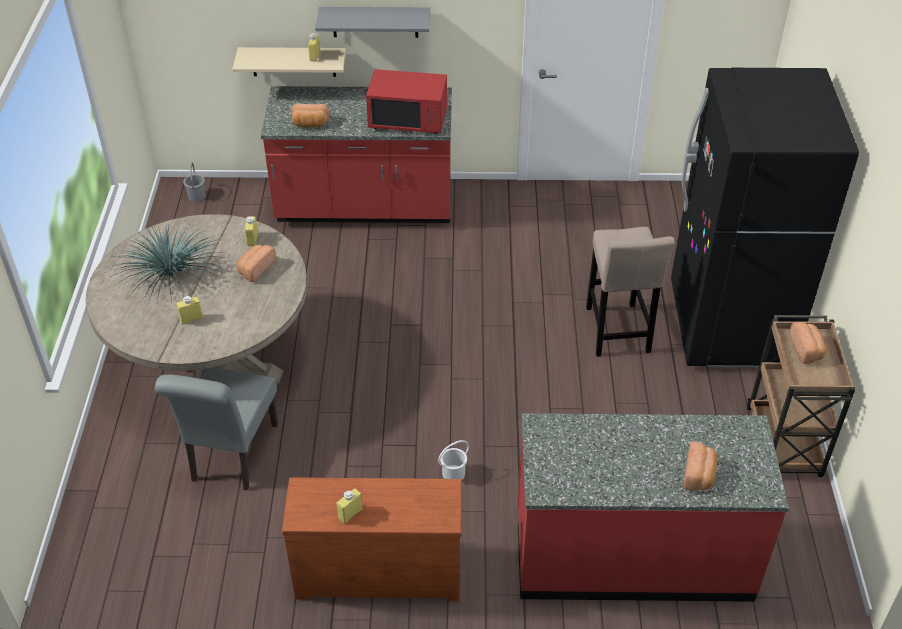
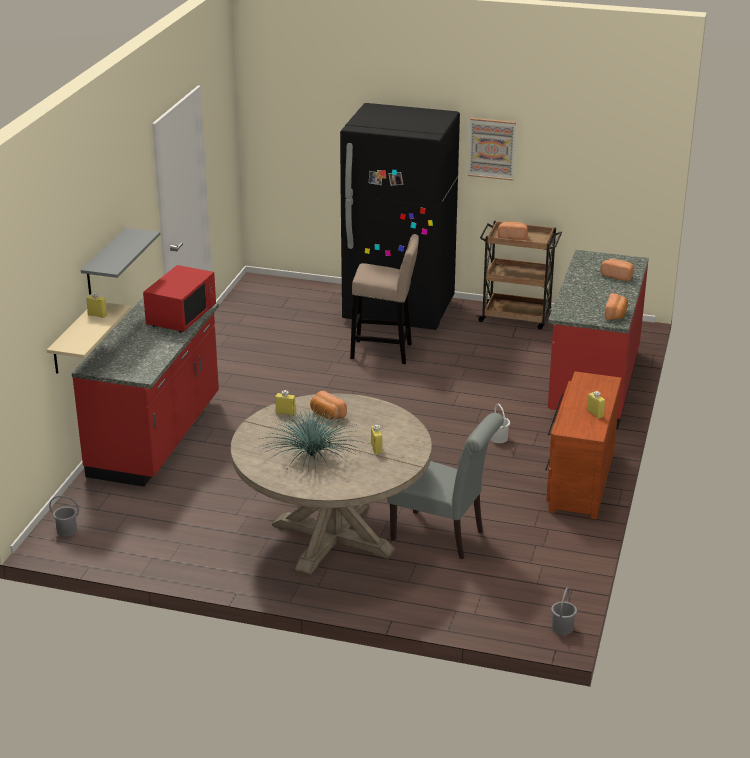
camera: 75 degrees left, 15 degrees down
bread [292,103,329,127] -> bread moved to [605,293,628,320]
none -> picture [468,118,516,181]
none -> grey bucket [551,587,577,635]

